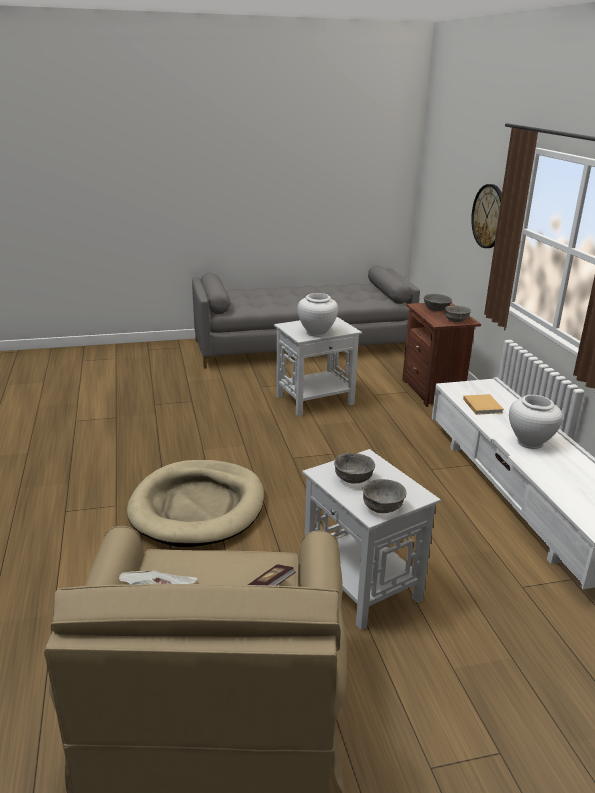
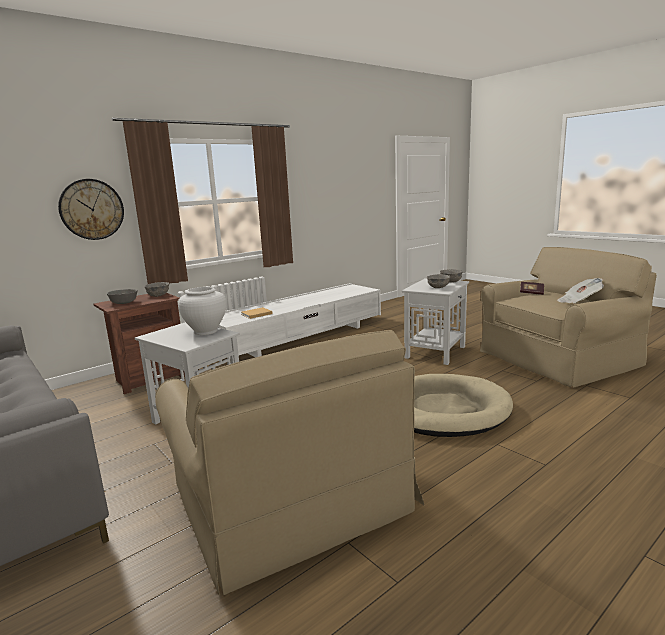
camera: 115 degrees left, 10 degrees down
white vase [509,395,563,449] -> none
none -> beige armchair [155,330,424,597]

